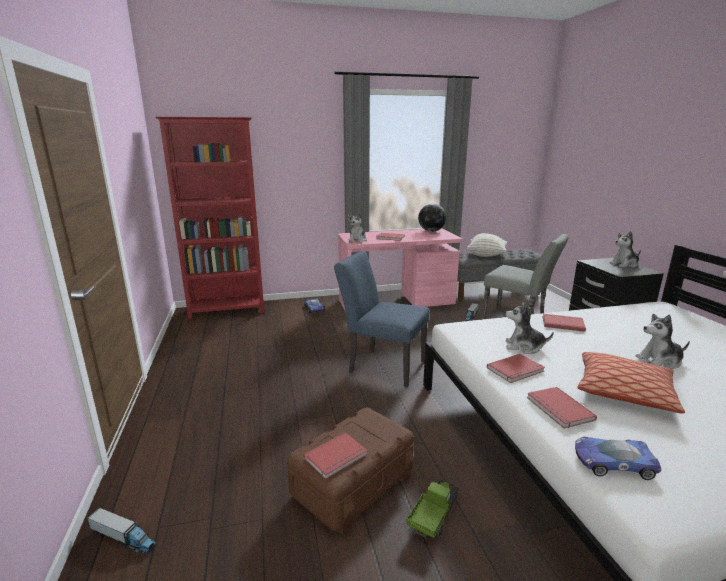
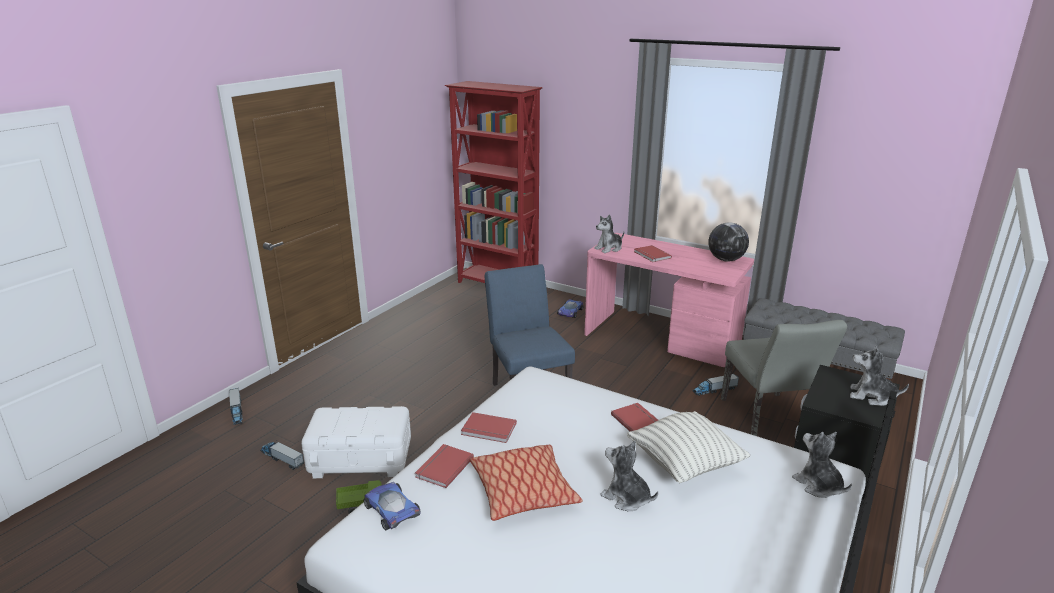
camera: 45 degrees right, 5 degrees up
brown storage box [287,407,414,535] -> white storage box [301,406,411,478]
red book [304,433,368,479] -> none
pillow [467,233,507,257] -> pillow moved to [627,411,751,483]
plush toy [505,302,554,354] -> plush toy moved to [792,432,852,498]
none -> toy truck [260,441,304,470]

